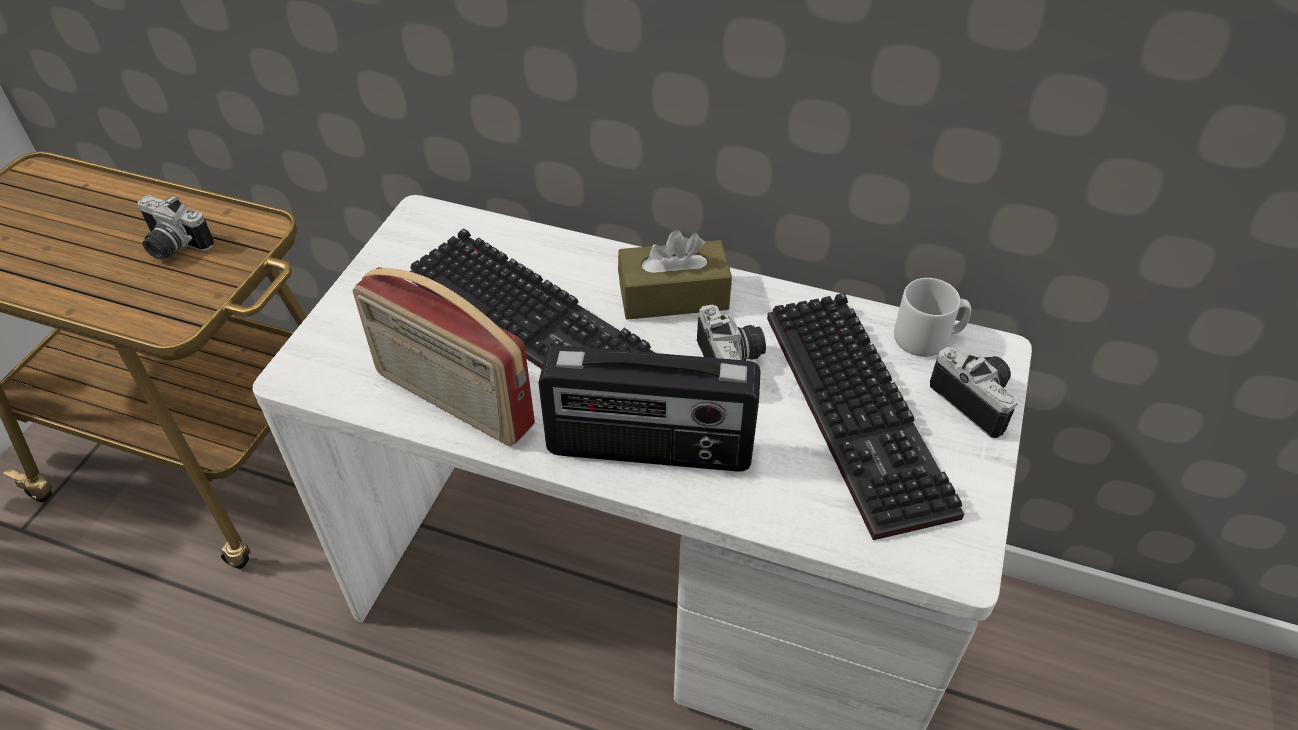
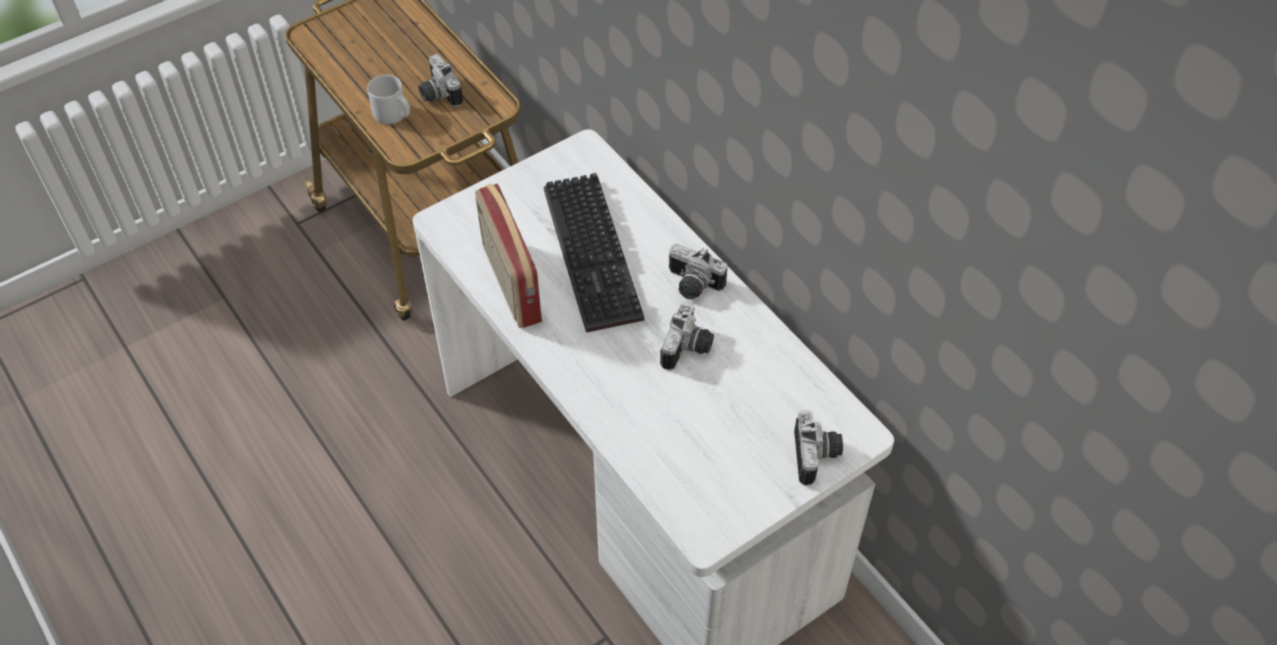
camera: 35 degrees right, 5 degrees up
radio [538,345,761,472] -> none
brown tissue box [618,230,732,320] -> camera [669,244,728,300]
keyboard [767,293,964,540] -> none
grey mug [894,278,971,357] -> grey mug moved to [367,75,410,124]

